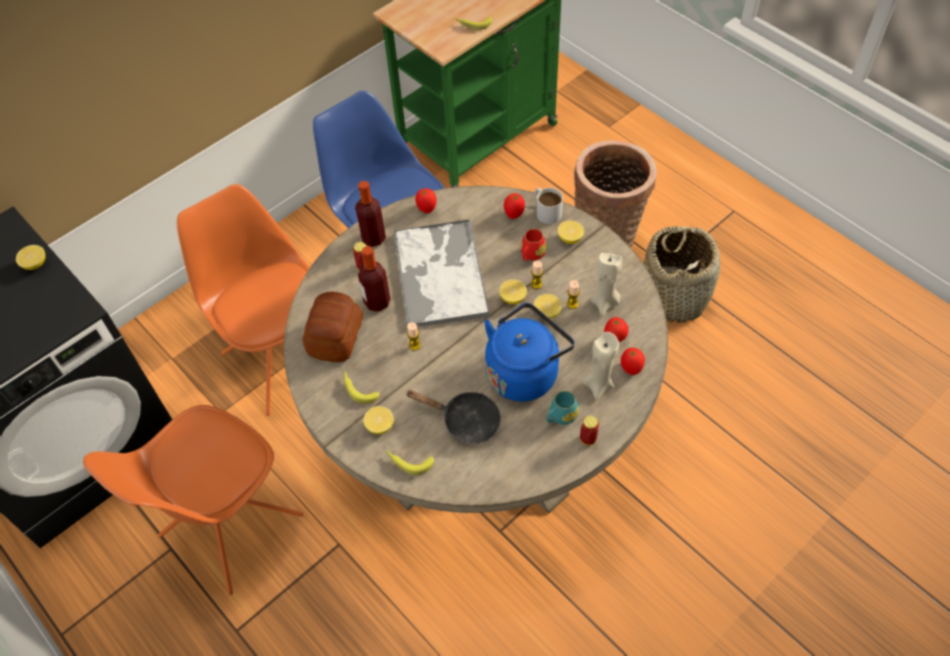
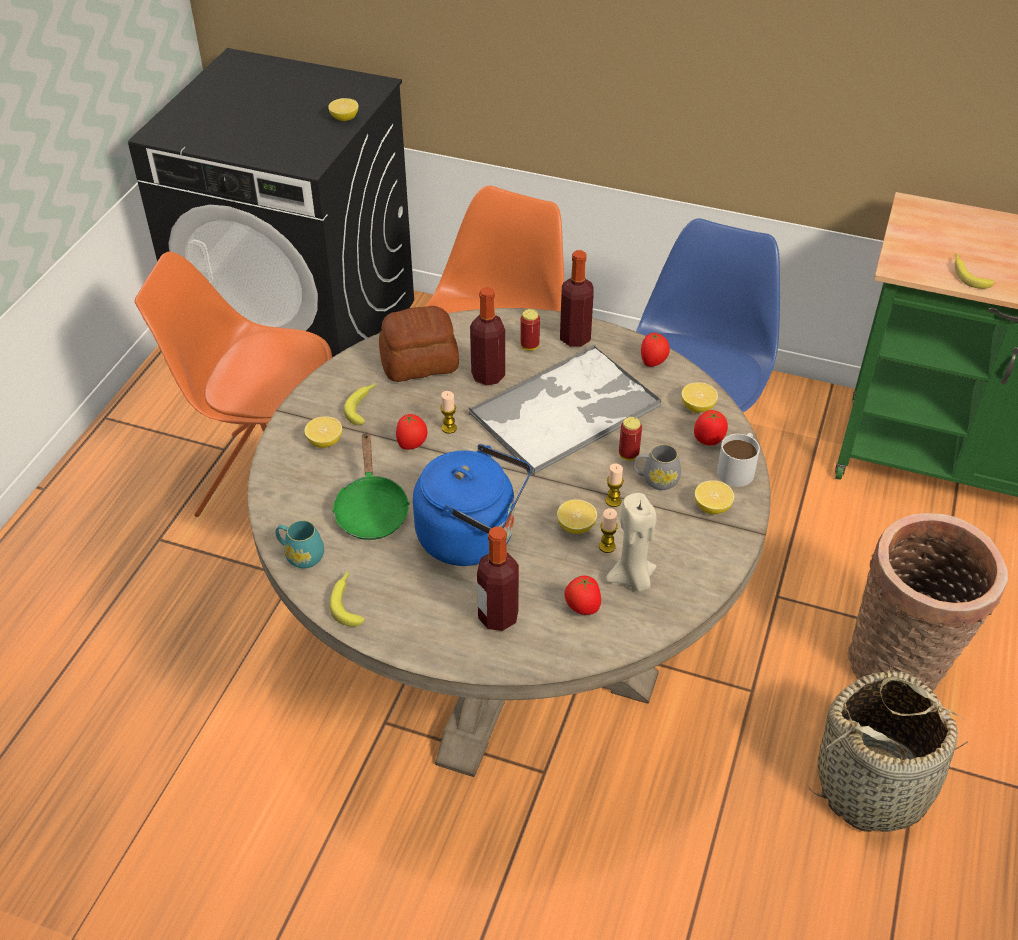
camera: 60 degrees right, 10 degrees down
banana [386,451,434,475] -> banana moved to [330,570,365,627]
black frying pan [405,390,501,444] -> green frying pan [332,432,410,540]
lemon [499,279,527,304] -> lemon moved to [681,382,718,413]
red mug [521,229,547,261] -> grey mug [634,444,681,490]
turquoise mug [546,391,579,425] -> turquoise mug moved to [276,520,324,569]
can [580,416,599,445] -> can moved to [619,417,642,461]
beige candle [583,332,619,400] -> bottle [477,526,519,631]
tomato [621,348,645,375] -> tomato moved to [396,414,428,450]

